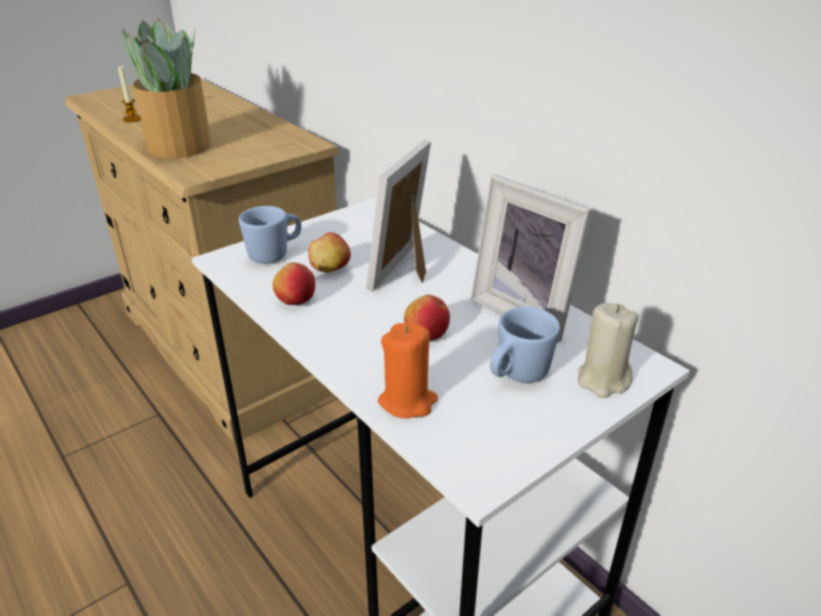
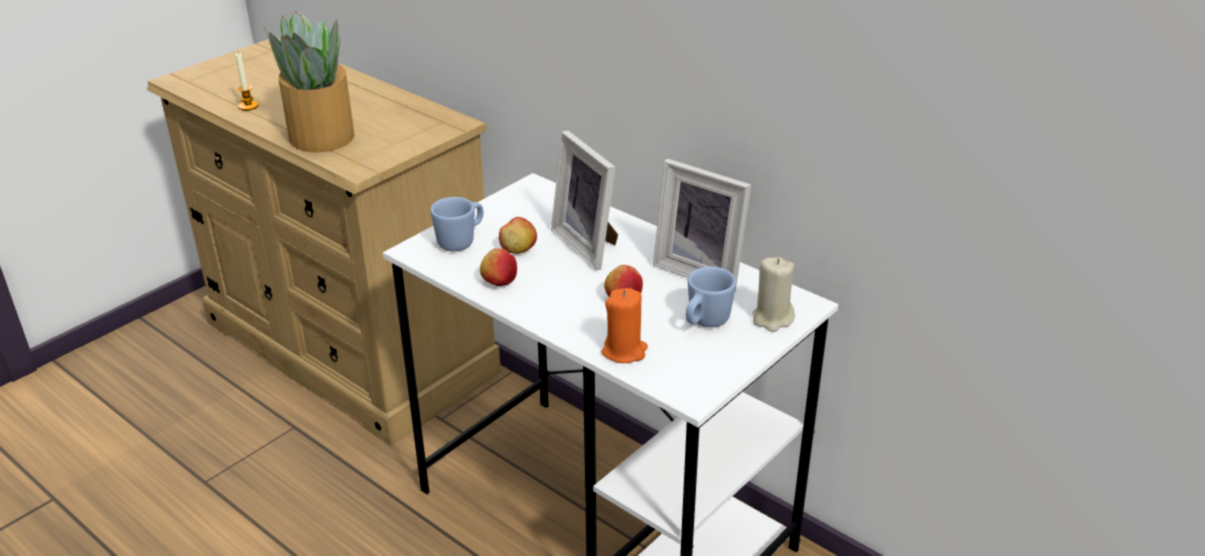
camera: 10 degrees left, 0 degrees up
picture frame [366,140,431,291] -> picture frame turned 45 degrees counterclockwise [551,130,618,270]

